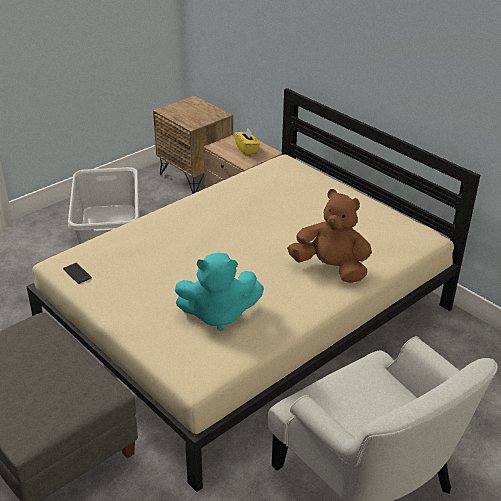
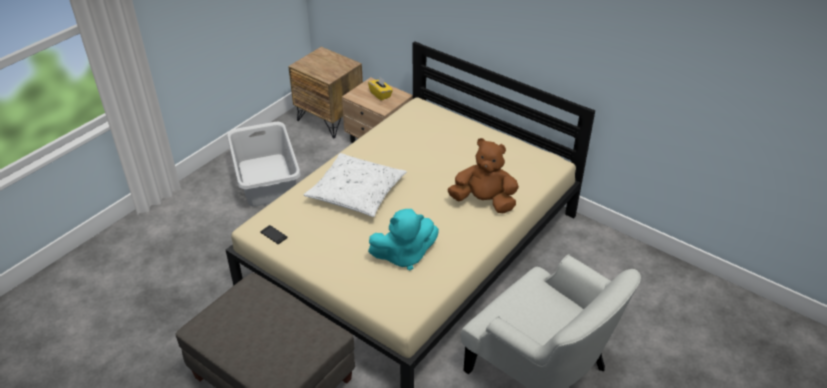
camera: 10 degrees left, 5 degrees up
none -> white pillow [303,153,407,217]

